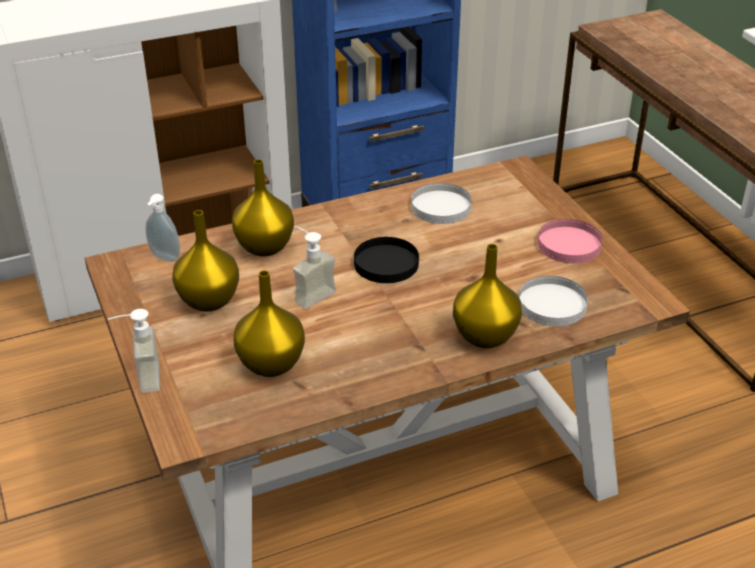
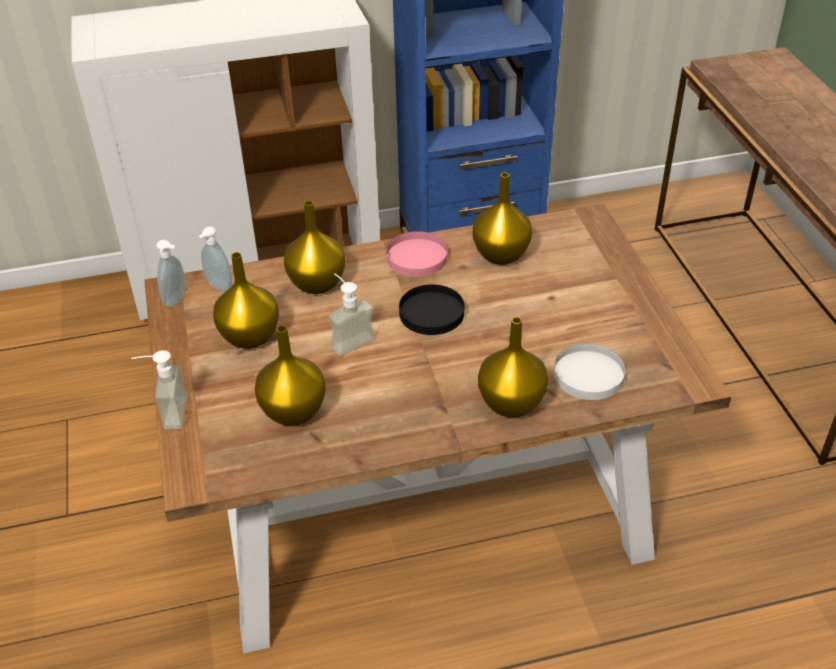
camera: 10 degrees right, 5 degrees up
white plate [411,183,472,224] -> yellow vase [473,172,532,265]
pink plate [537,219,602,263] -> pink plate moved to [386,231,448,277]
none -> soap dispenser [156,240,186,307]

